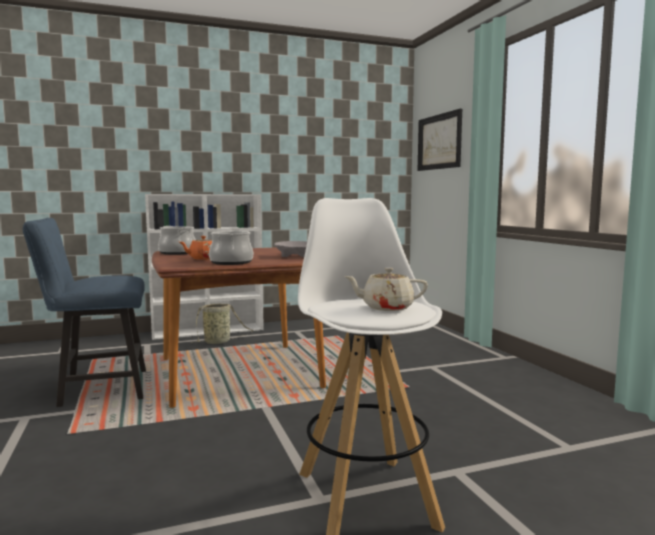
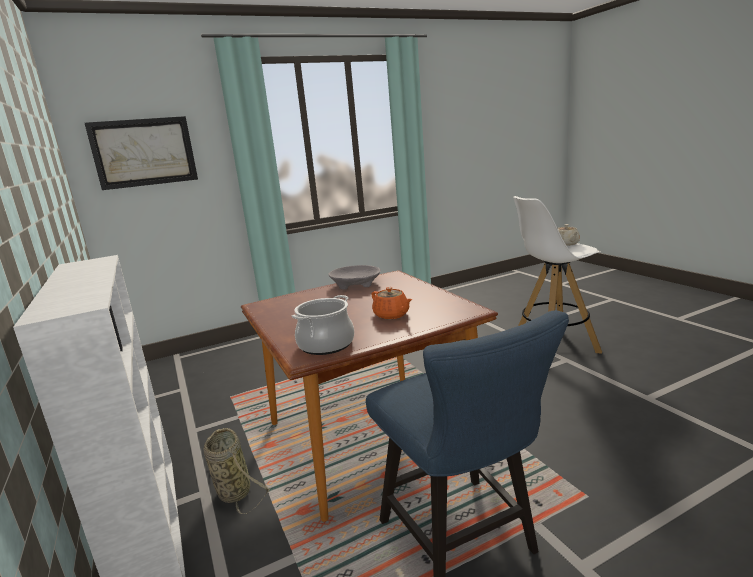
camera: 95 degrees left, 10 degrees up
cooking pot [209,230,253,265] -> none

